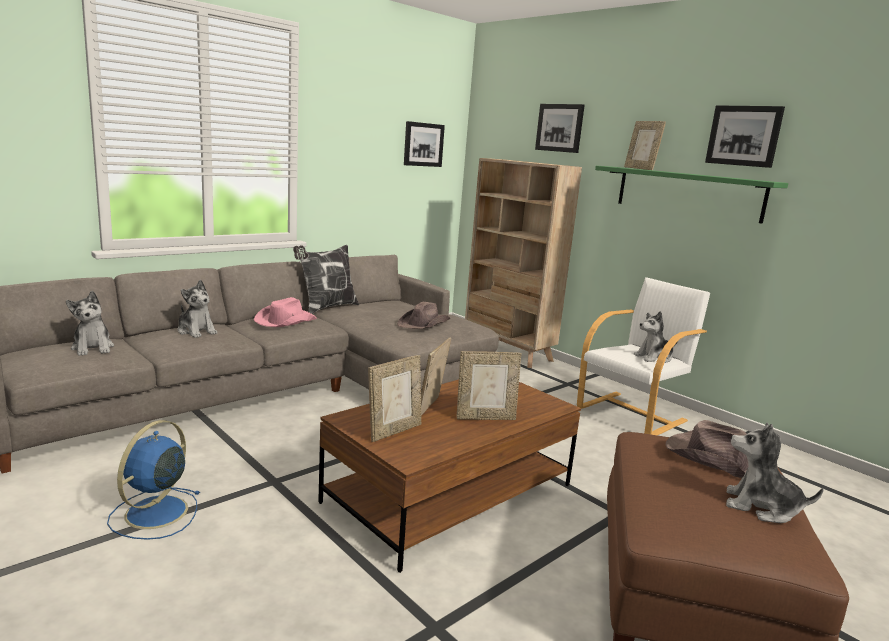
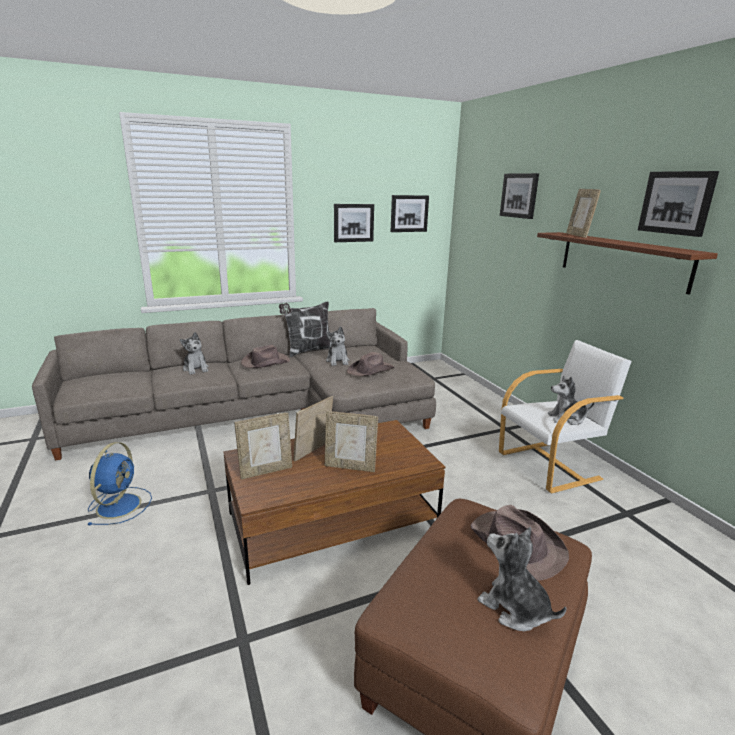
camera: 20 degrees right, 5 degrees up
plush toy [66,291,114,356] -> plush toy moved to [326,326,349,366]
blue fan [107,420,200,540] -> blue fan turned 150 degrees clockwise [88,442,152,525]
pink hat [254,297,317,327] -> brown hat [241,345,290,368]
beige bookcase [465,158,582,368] -> none
green shelf [595,166,788,224] -> brown shelf [537,232,718,295]
none -> picture [334,204,374,242]

